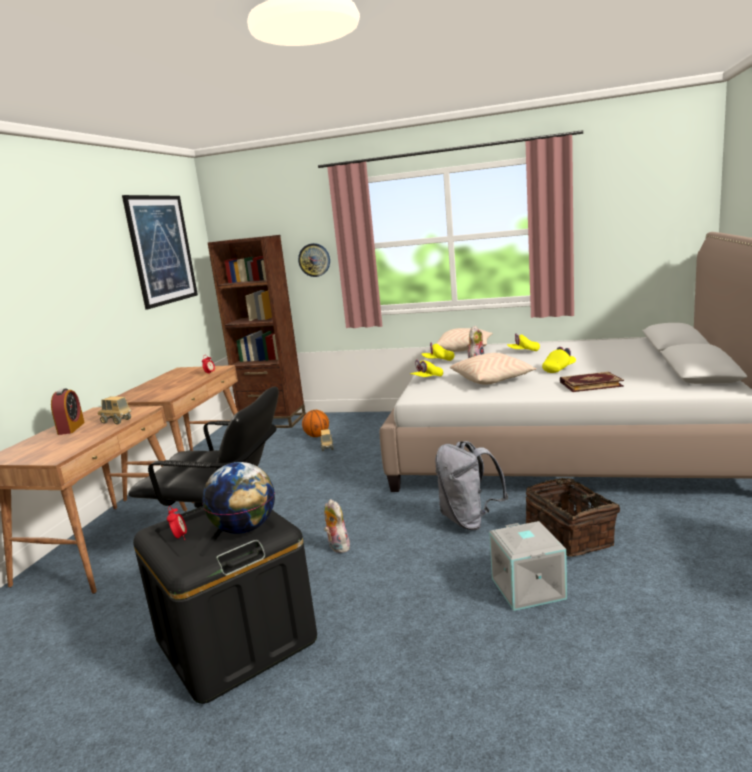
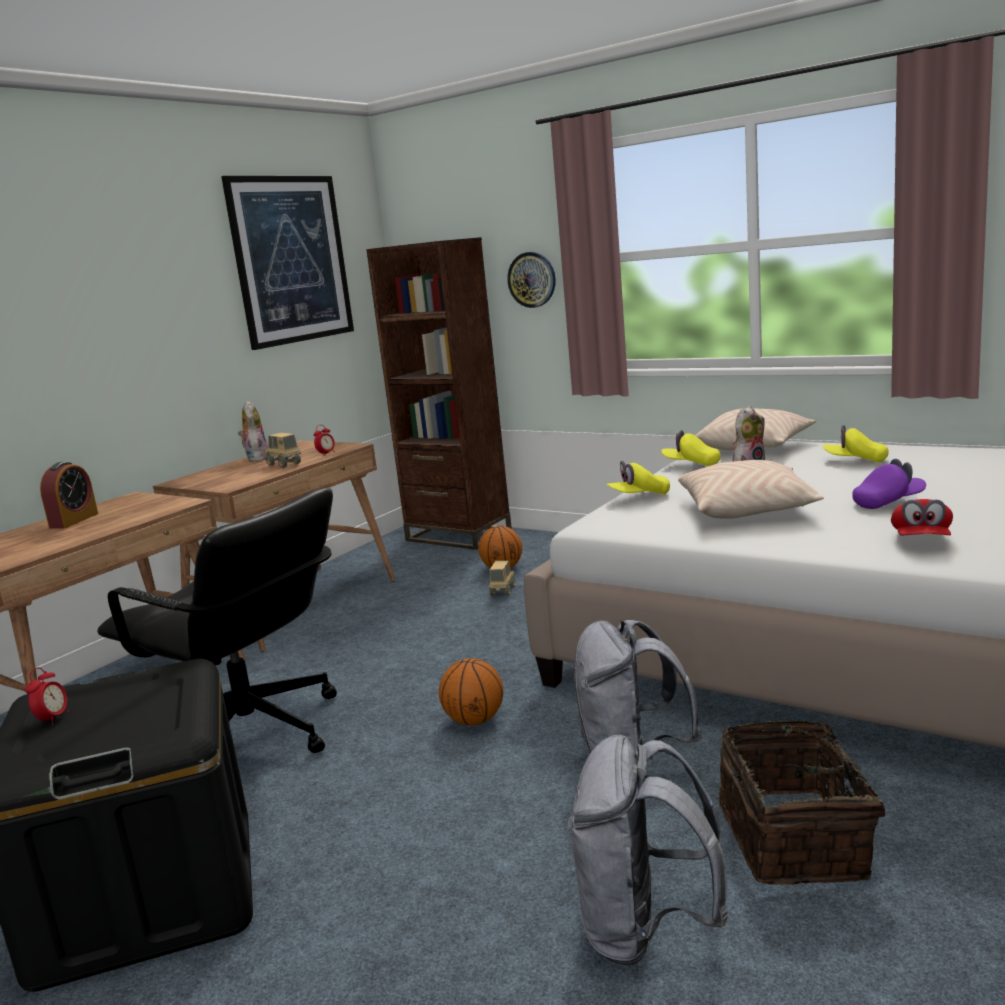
camera: 20 degrees right, 0 degrees up
toy truck [98,396,132,424] -> toy truck moved to [264,432,301,468]
globe [202,462,275,534] -> none
plush toy [324,499,352,553] -> plush toy moved to [238,400,269,462]
grey storage box [489,521,567,611] -> grey backpack [568,735,728,966]
yellow cap [542,347,576,373] -> purple cap [852,459,926,509]
book [560,372,624,392] -> red cap [891,499,953,535]
none -> basketball [439,658,503,725]

